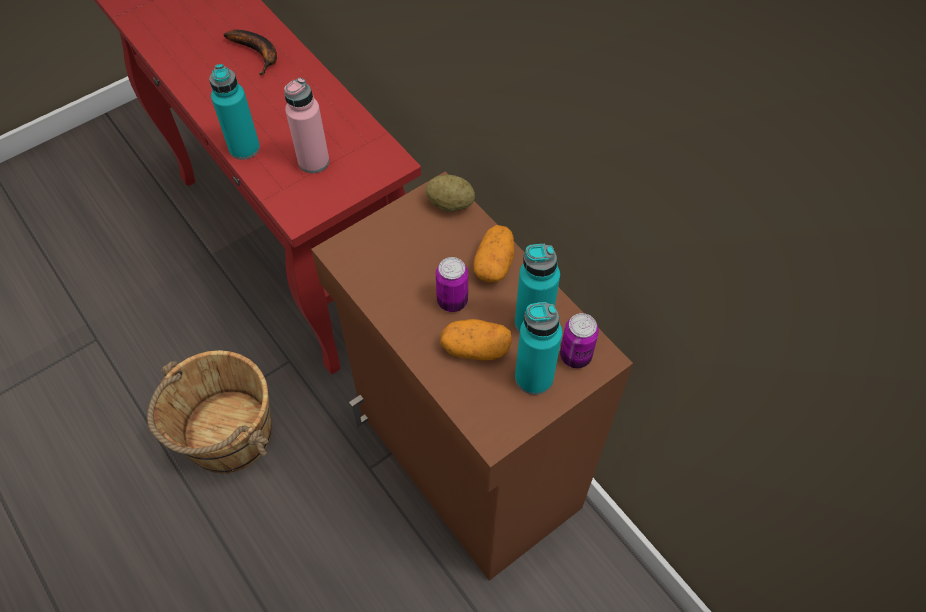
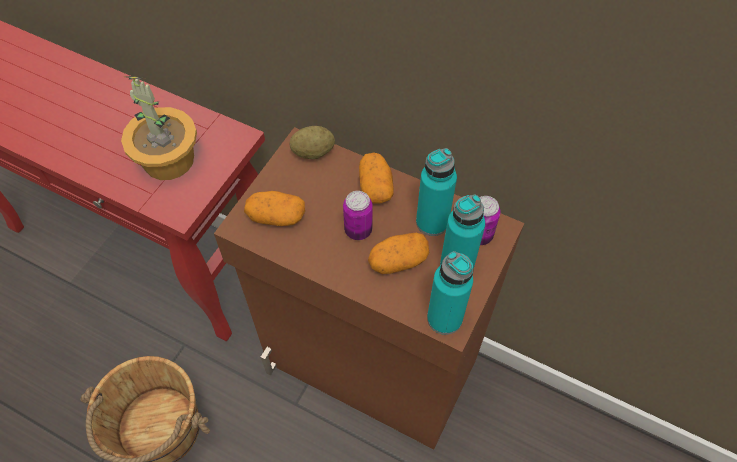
camera: 25 degrees left, 0 degrees up
turquoise bottle [209,64,260,160] -> turquoise bottle moved to [427,251,473,335]
banana [224,30,277,75] -> none
pink bottle [284,78,329,173] -> potted plant [121,76,197,180]
none -> potato [244,191,305,226]

